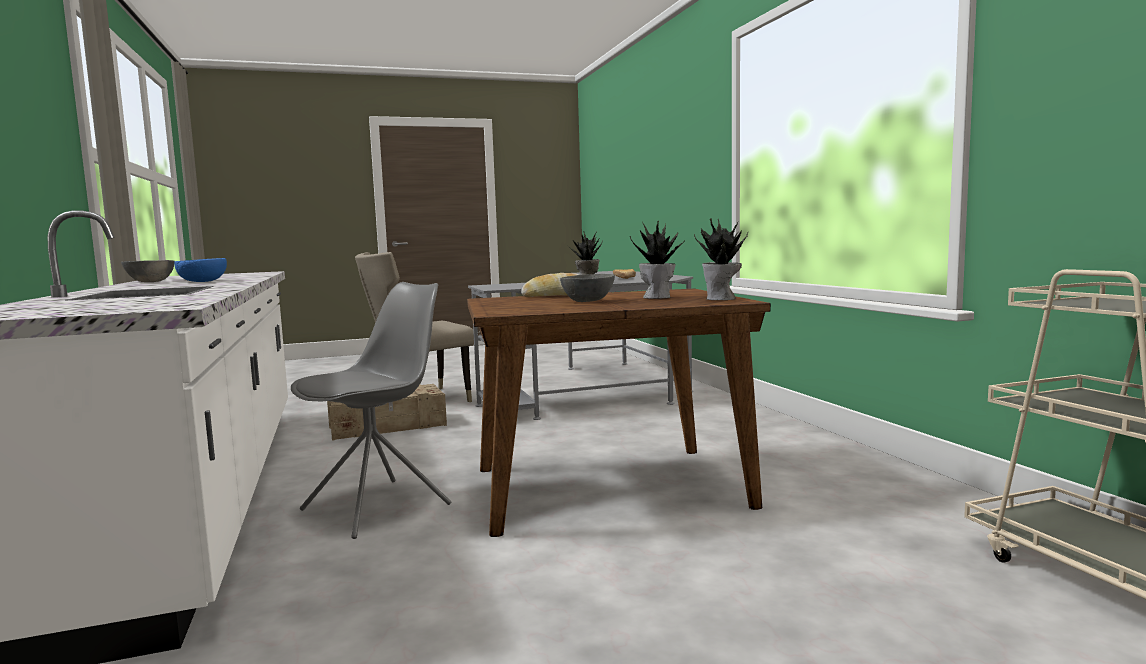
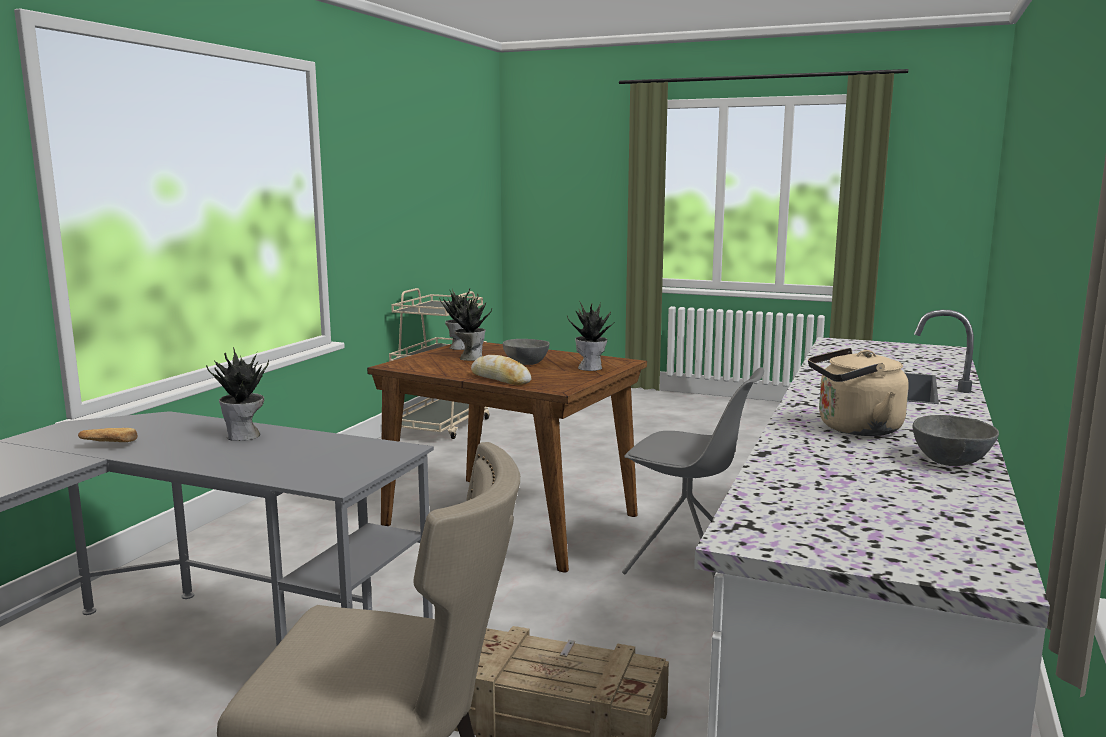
camera: 140 degrees left, 5 degrees up
blue bowl [174,258,227,282] -> beige kettle [808,348,909,436]
grey chair [291,282,451,539] -> grey chair turned 150 degrees counterclockwise [622,367,764,578]
none -> potted plant [567,300,614,371]

